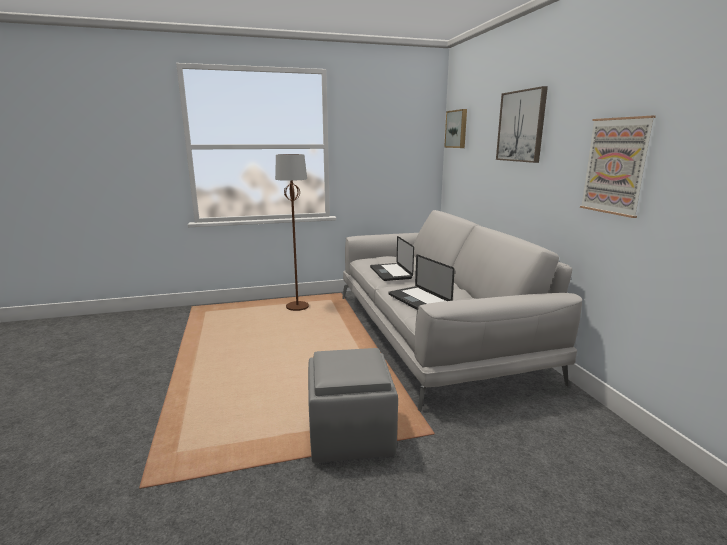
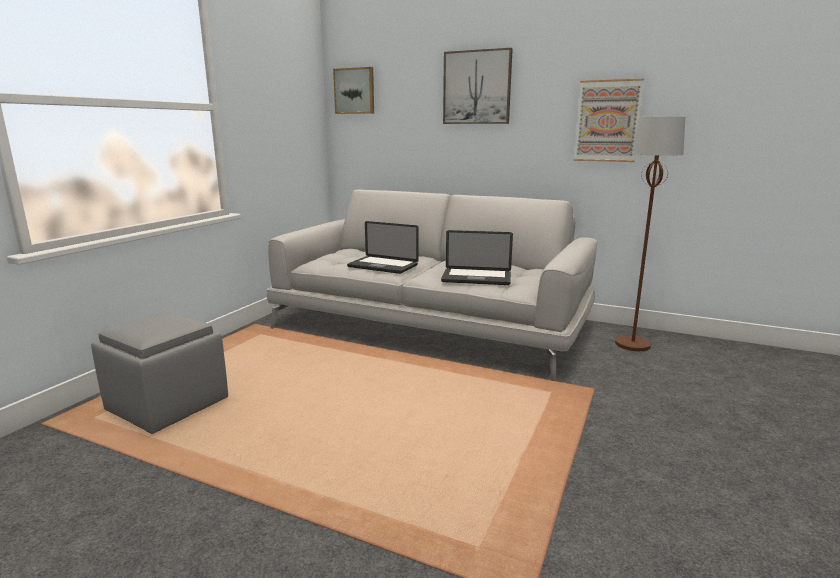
camera: 50 degrees left, 0 degrees up
brown floor lamp [275,154,309,311] -> brown floor lamp moved to [615,116,685,351]
grey ottoman [308,348,398,463] -> grey ottoman moved to [91,312,228,434]

